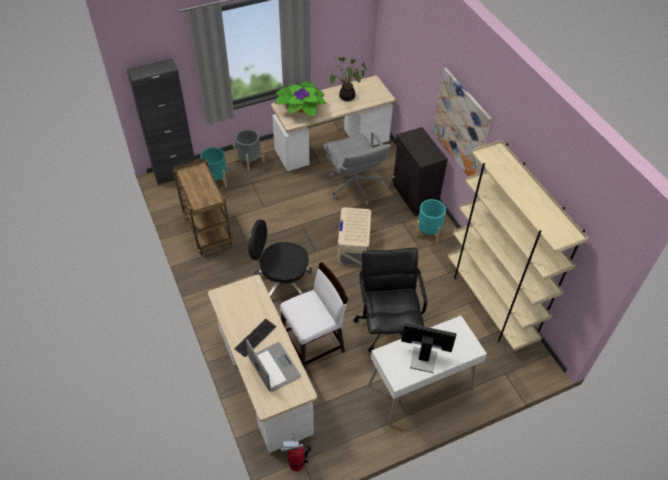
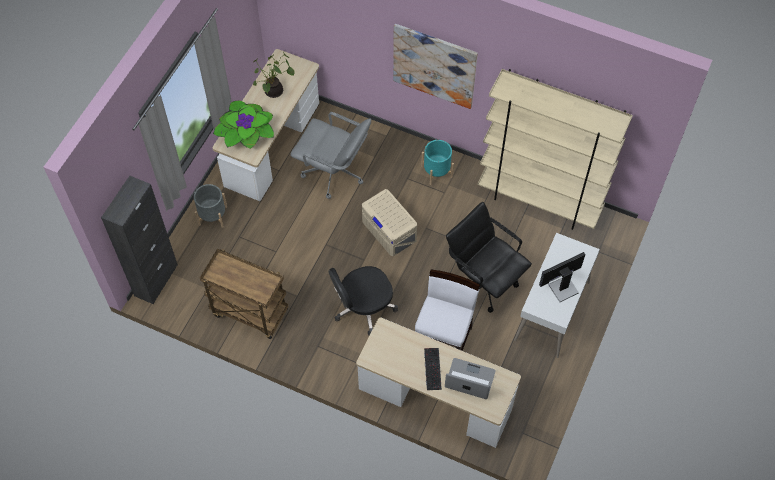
camera: 40 degrees left, 10 degrees up
turquoise planter [200,147,228,187] -> none
fire extinguisher [281,433,311,471] -> none
black cabinet [391,127,448,216] -> none

